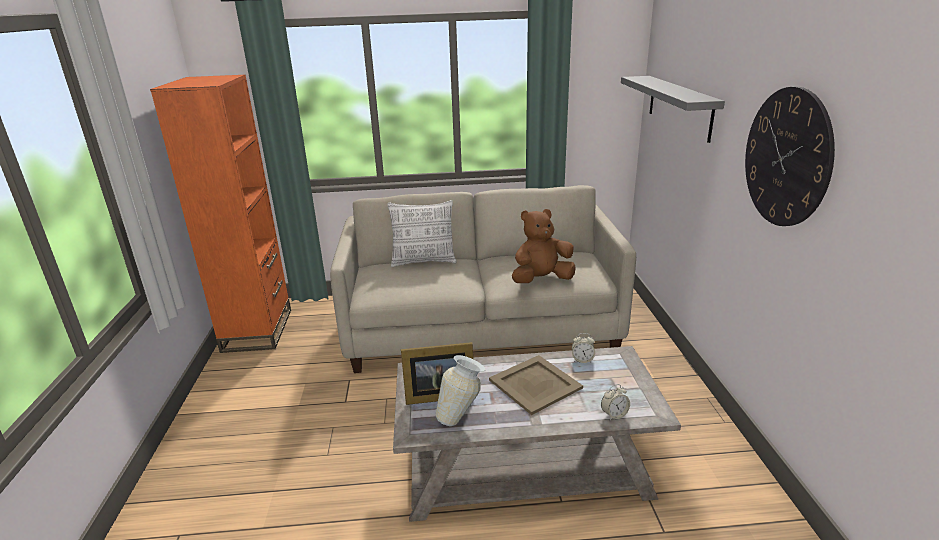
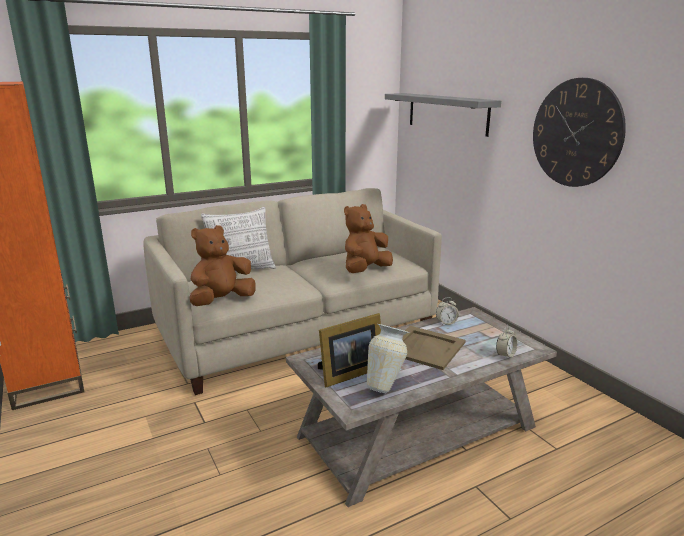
camera: 25 degrees left, 5 degrees down
none -> brown plush toy [190,225,256,306]

